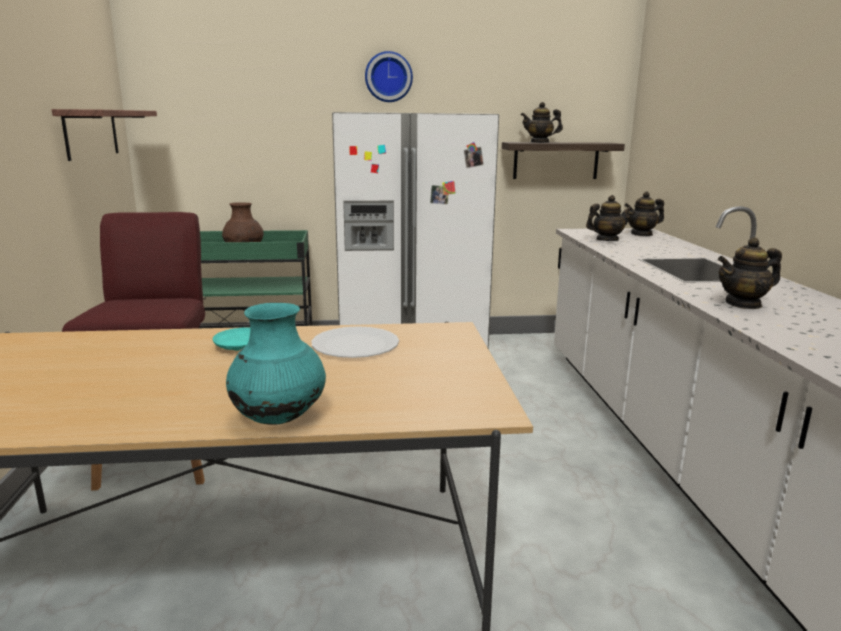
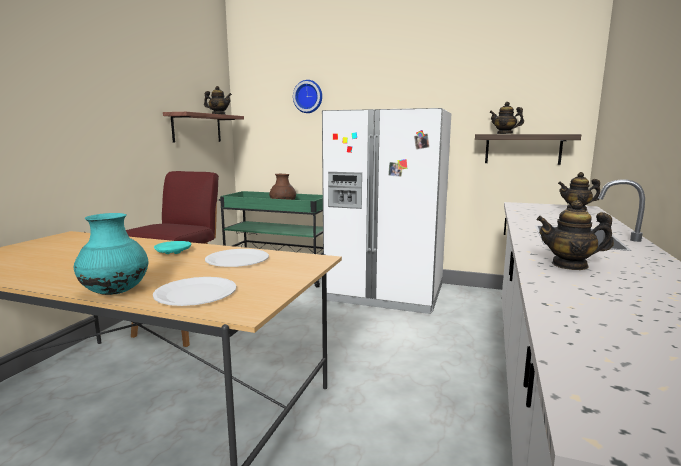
camera: 25 degrees right, 5 degrees down
wall clock [365,51,413,102] -> wall clock moved to [293,80,322,113]
teapot [586,195,632,241] -> teapot moved to [204,86,232,115]
none -> white plate [153,277,236,306]

